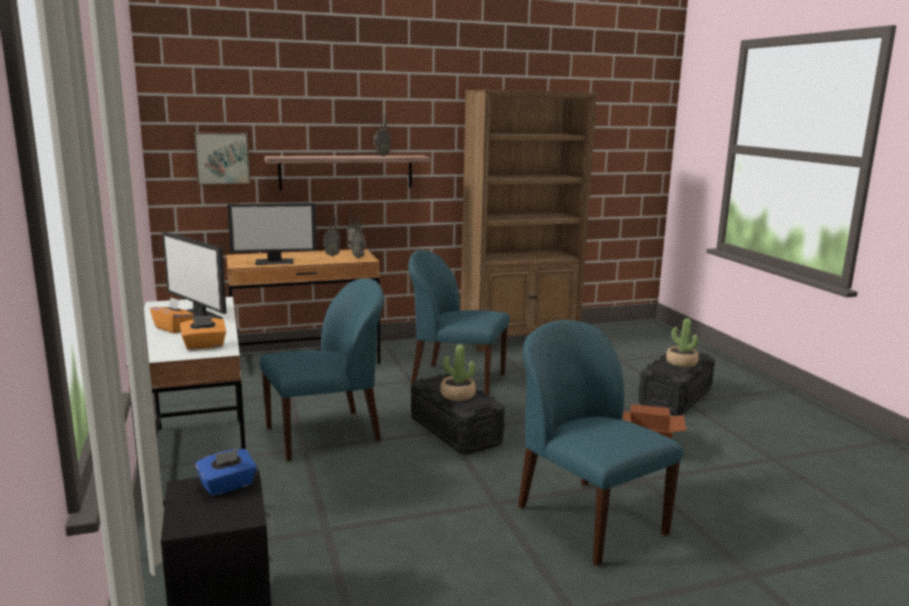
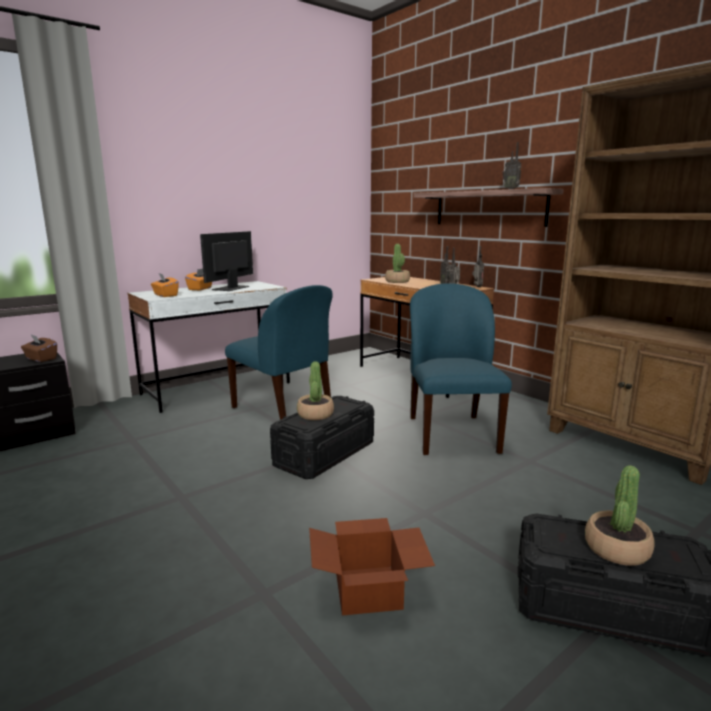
camera: 70 degrees right, 0 degrees up
picture [194,133,250,185] -> none
blue tissue box [195,449,257,496] -> brown tissue box [21,334,57,362]
monitor [227,203,317,265] -> potted plant [385,244,410,283]
blue chair [518,320,683,566] -> none

